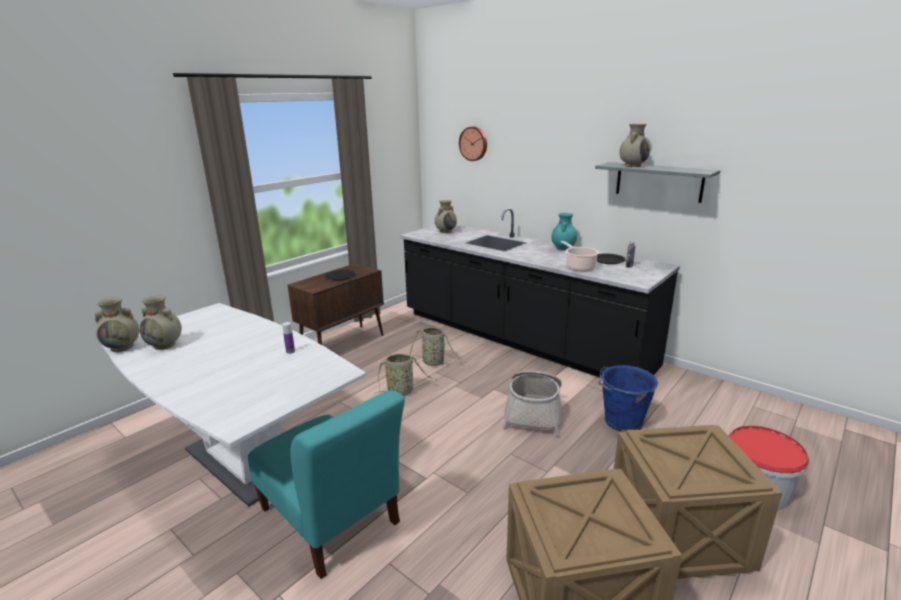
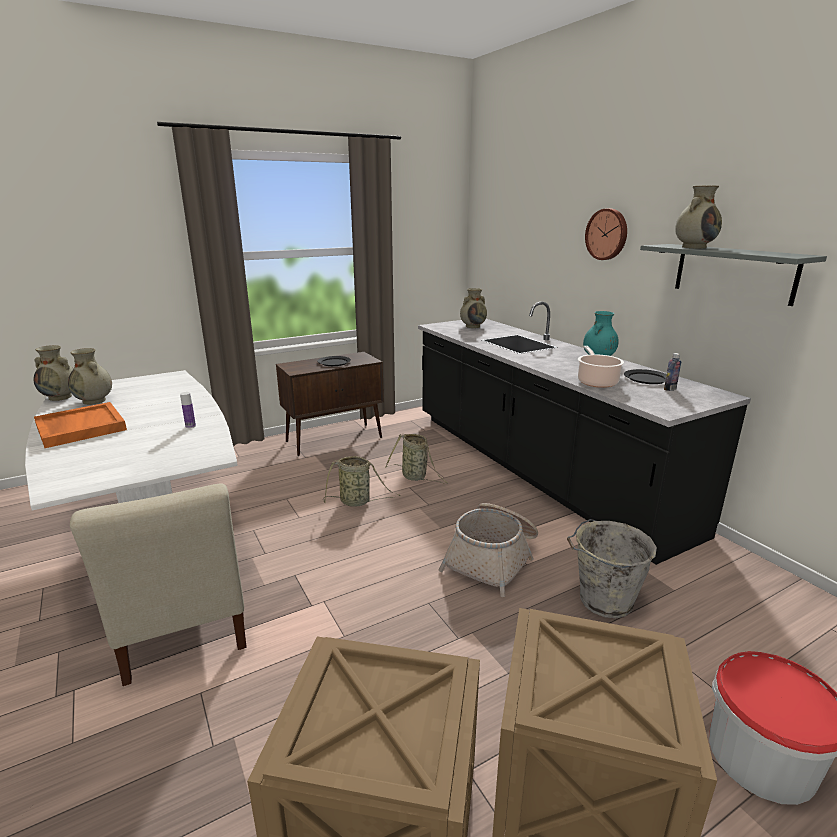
camera: 20 degrees right, 0 degrees up
turquoise chair [248,390,405,579] -> beige chair [70,484,247,686]
wall clock [459,127,487,161] -> wall clock moved to [585,208,627,260]
blue bucket [599,365,658,432] -> grey bucket [567,519,657,618]
none -> orange tray [34,402,127,448]

